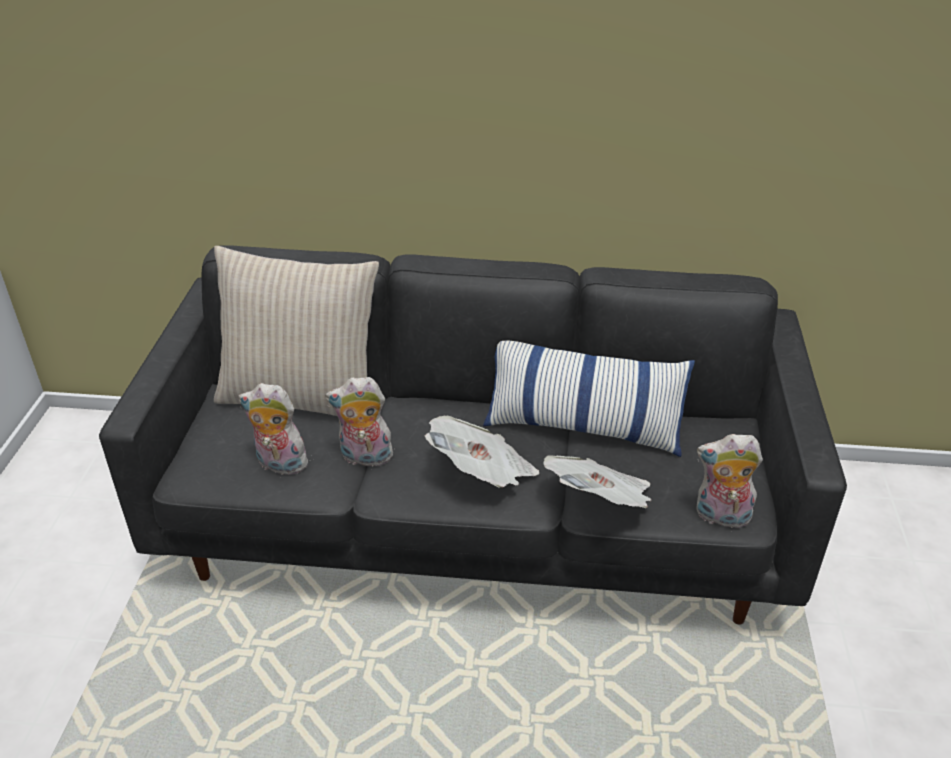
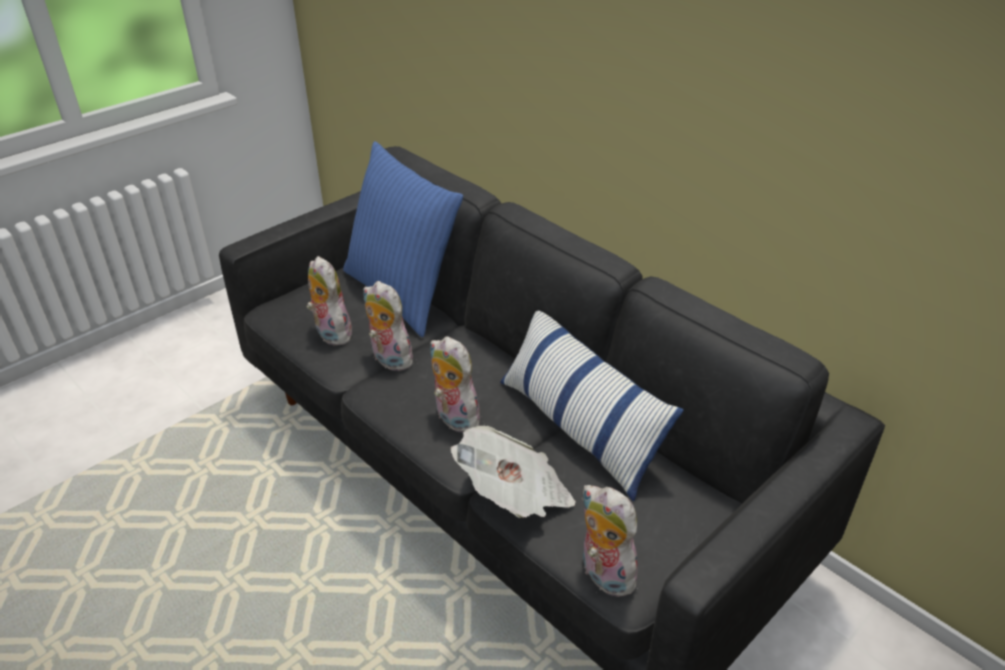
camera: 40 degrees right, 0 degrees up
beige pillow [214,246,379,416] -> blue pillow [343,141,463,337]
newspaper [424,415,539,488] -> plush toy [430,336,481,433]

